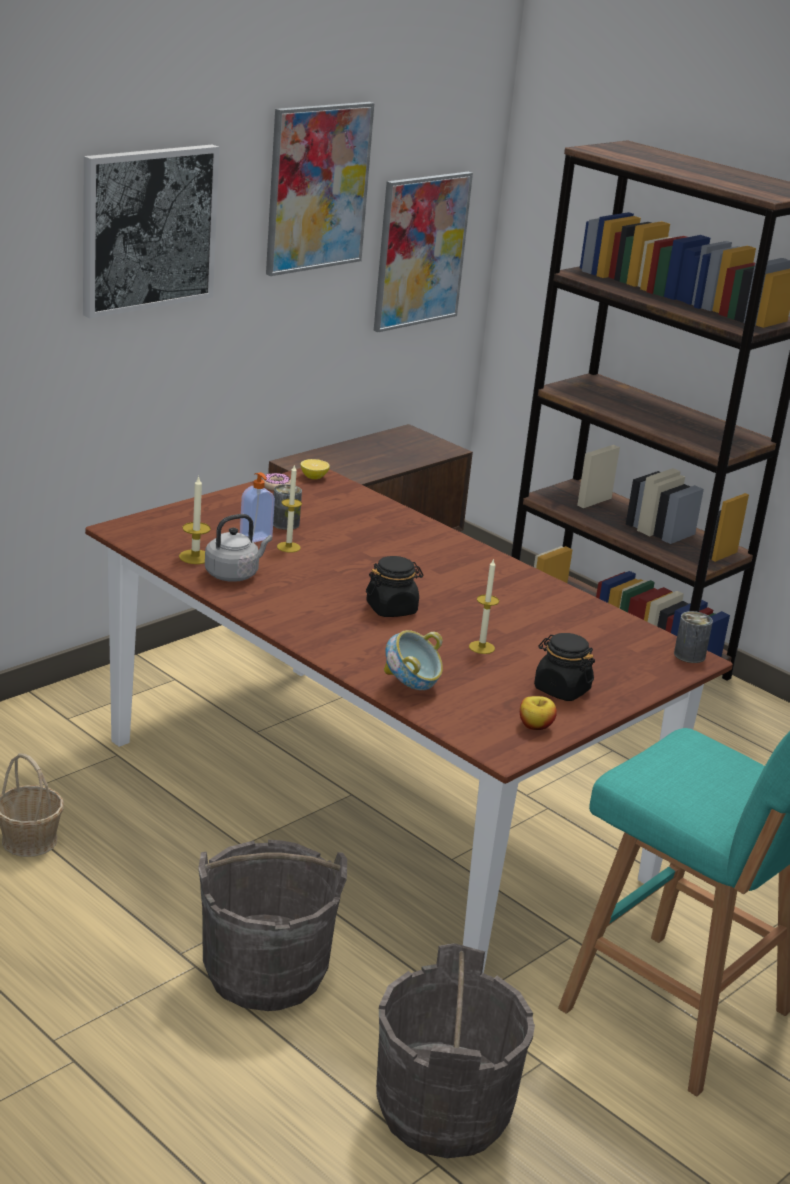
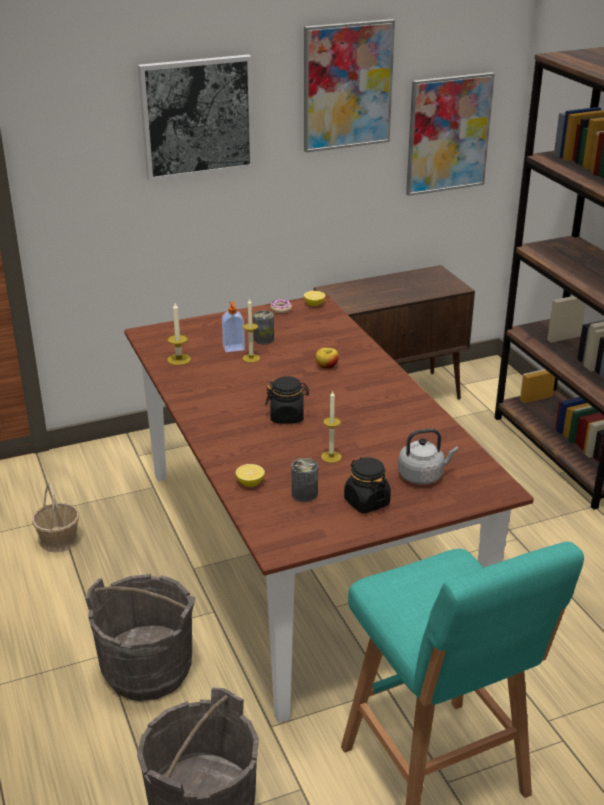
camera: 25 degrees right, 5 degrees up
grey kettle [205,514,272,582] -> grey kettle moved to [398,428,458,484]
bowl [384,630,443,690] -> lemon [236,464,265,487]
apple [520,696,557,730] -> apple moved to [315,348,339,369]
can [674,611,713,663] -> can moved to [292,458,318,502]

